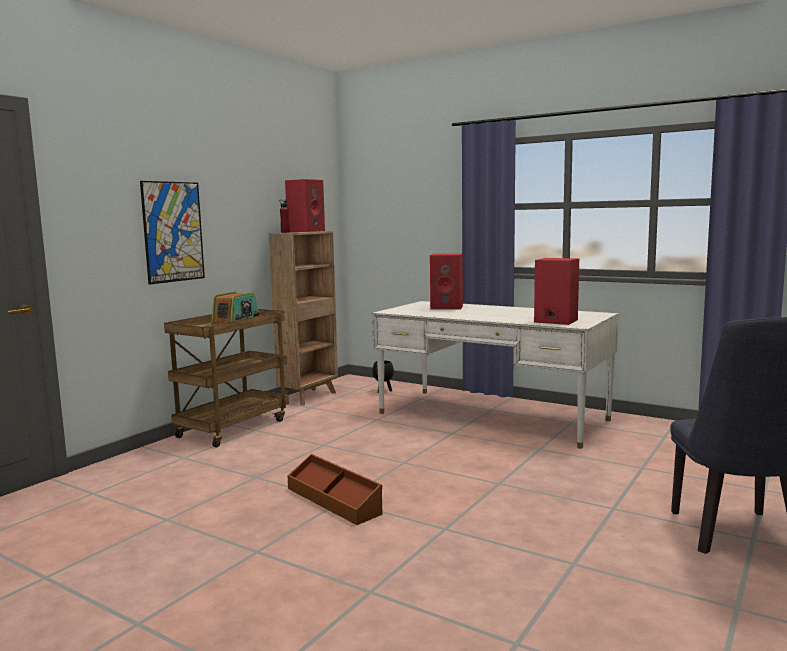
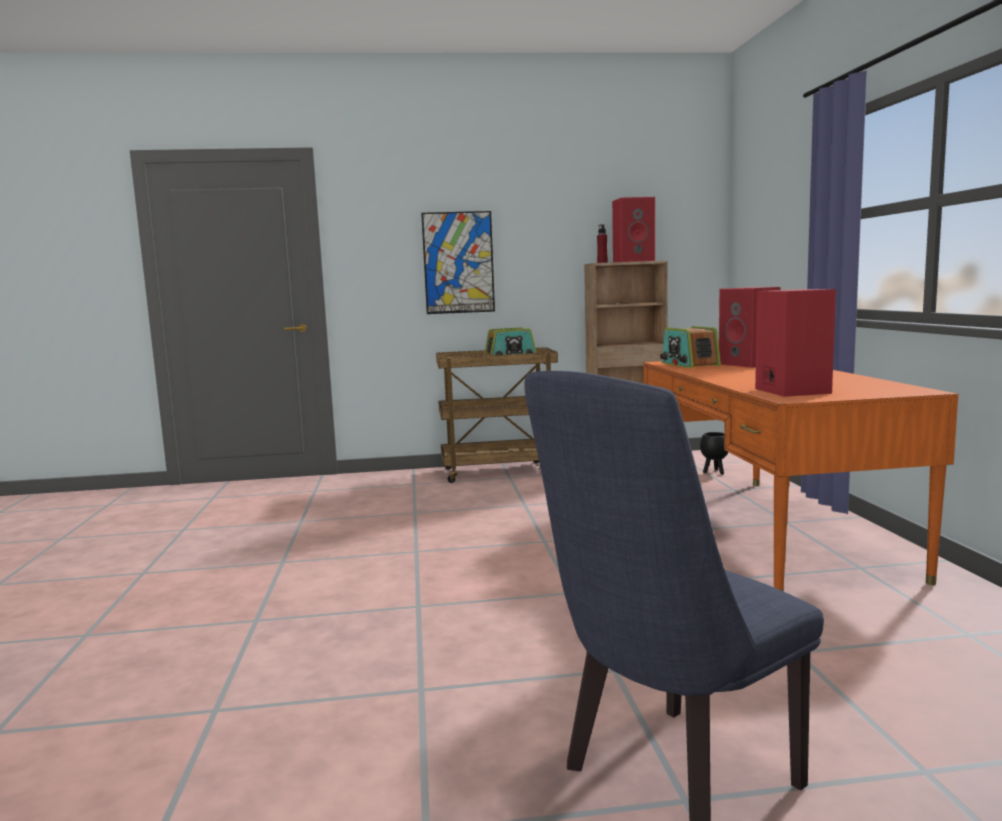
camera: 50 degrees right, 0 degrees up
brown storage box [287,454,383,525] -> none
white desk [372,301,618,449] -> orange desk [643,361,958,591]
none -> radio [660,326,721,368]

